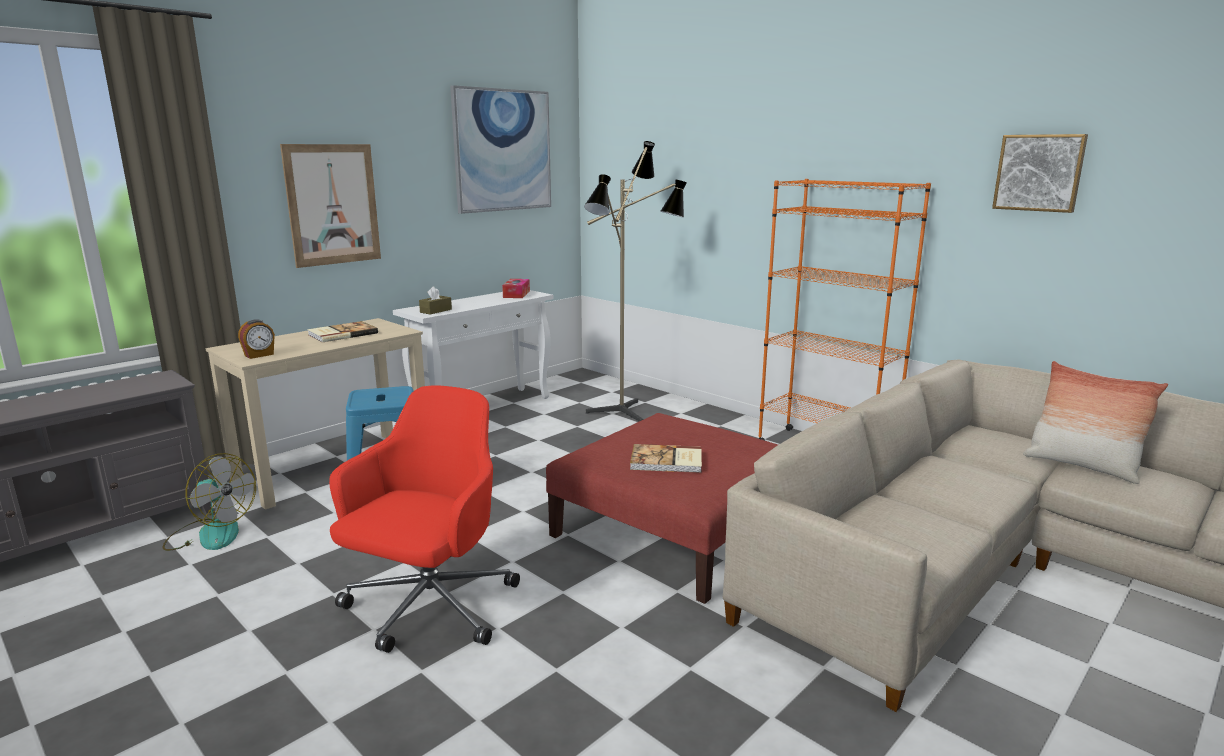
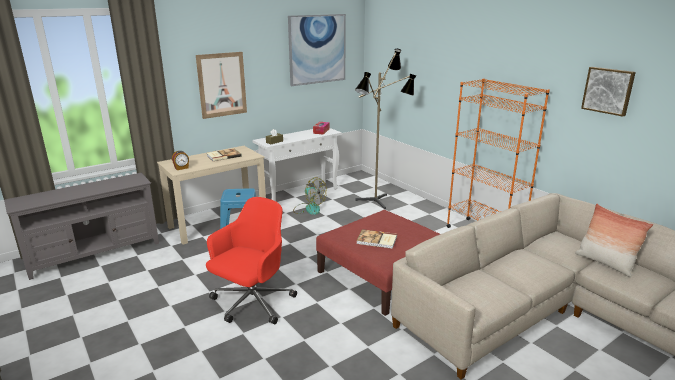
camera: 10 degrees right, 5 degrees up
fan [163,453,256,551] -> fan moved to [293,177,327,215]

